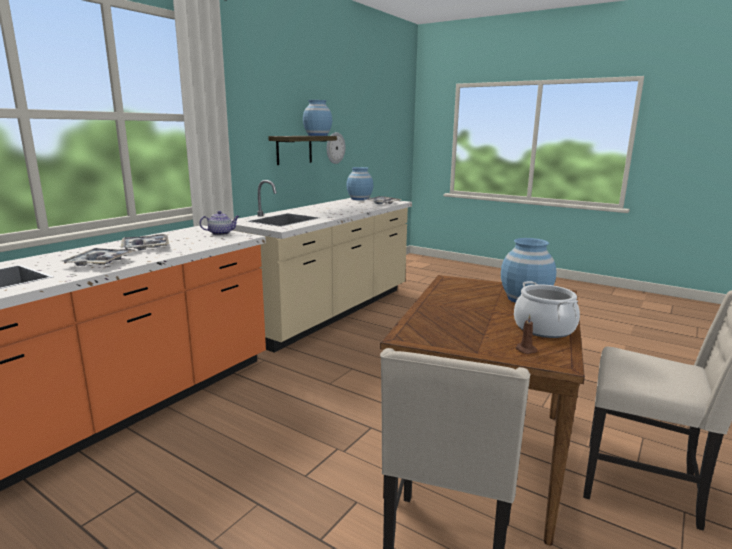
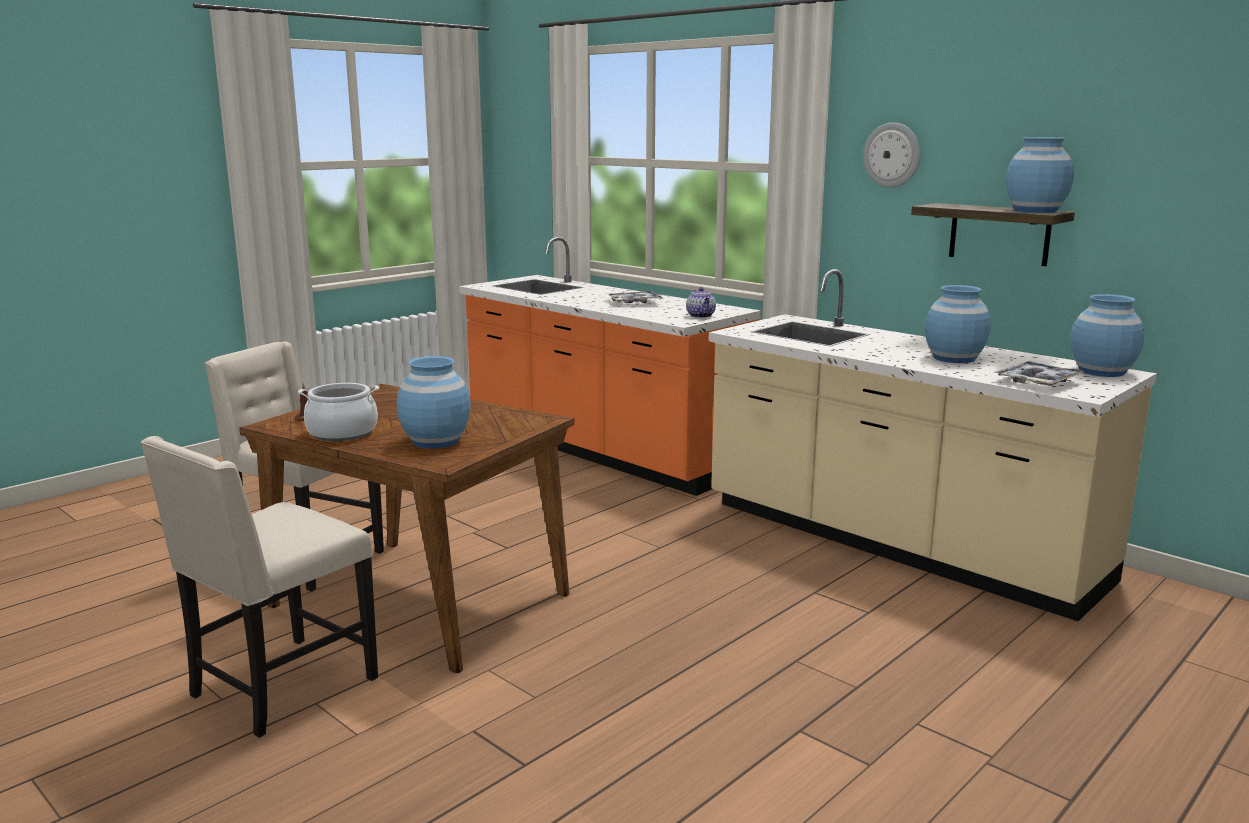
camera: 100 degrees right, 0 degrees up
tray [61,248,136,266] -> none
wall clock [327,132,345,164] -> wall clock moved to [863,122,921,188]
none -> blue vase [925,285,991,363]

